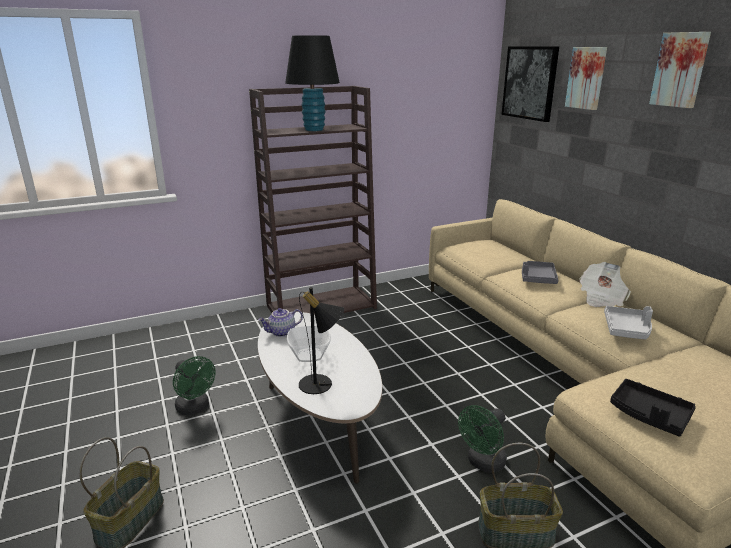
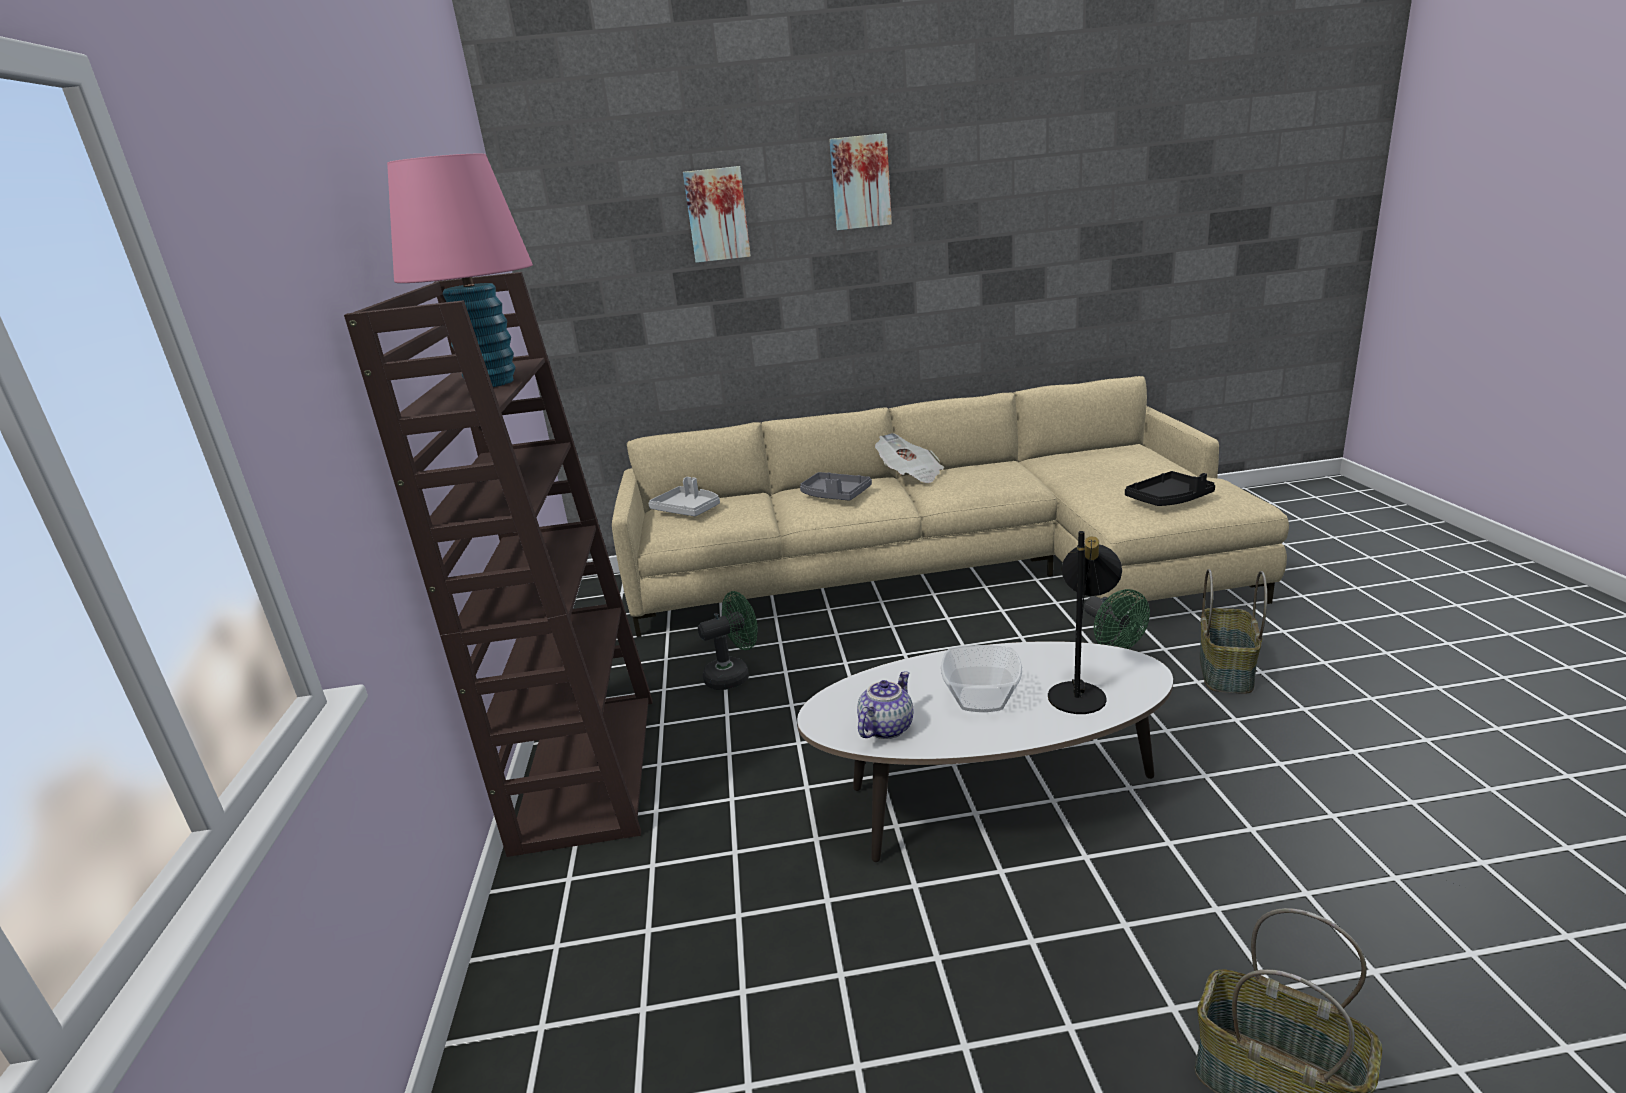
camera: 70 degrees left, 0 degrees up
green fan [173,356,216,415] -> green fan moved to [698,591,758,690]
teapot [258,308,303,337] -> teapot turned 135 degrees counterclockwise [857,671,913,739]
black table lamp [285,35,340,131] -> pink table lamp [387,154,533,387]
picture [502,46,559,122] -> none
grey tray [604,306,653,339] -> grey tray moved to [648,477,720,516]

